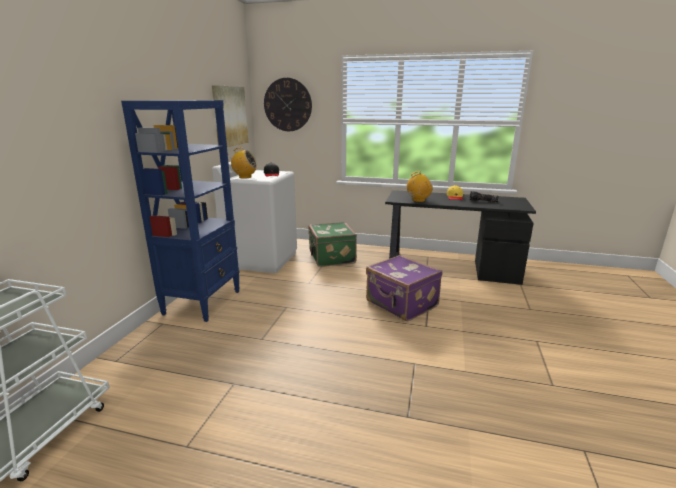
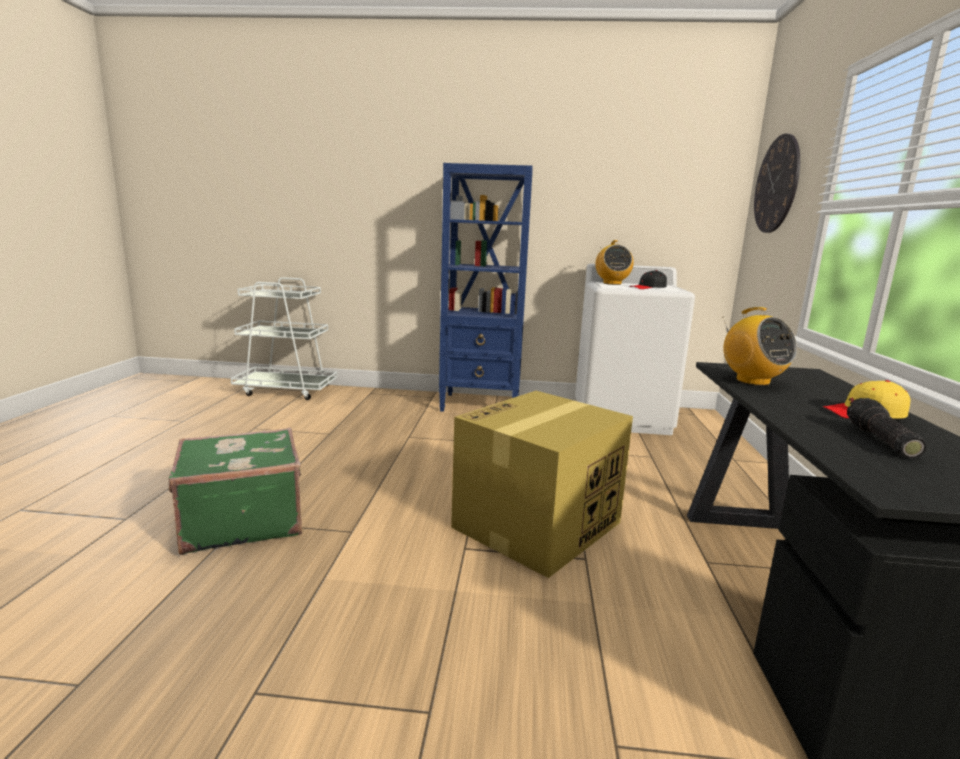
camera: 80 degrees right, 5 degrees down
picture [212,85,248,147] -> none
green suitcase [308,222,357,267] -> green suitcase moved to [169,428,302,555]
purple suitcase [366,255,442,321] -> cardboard box [451,391,633,578]

